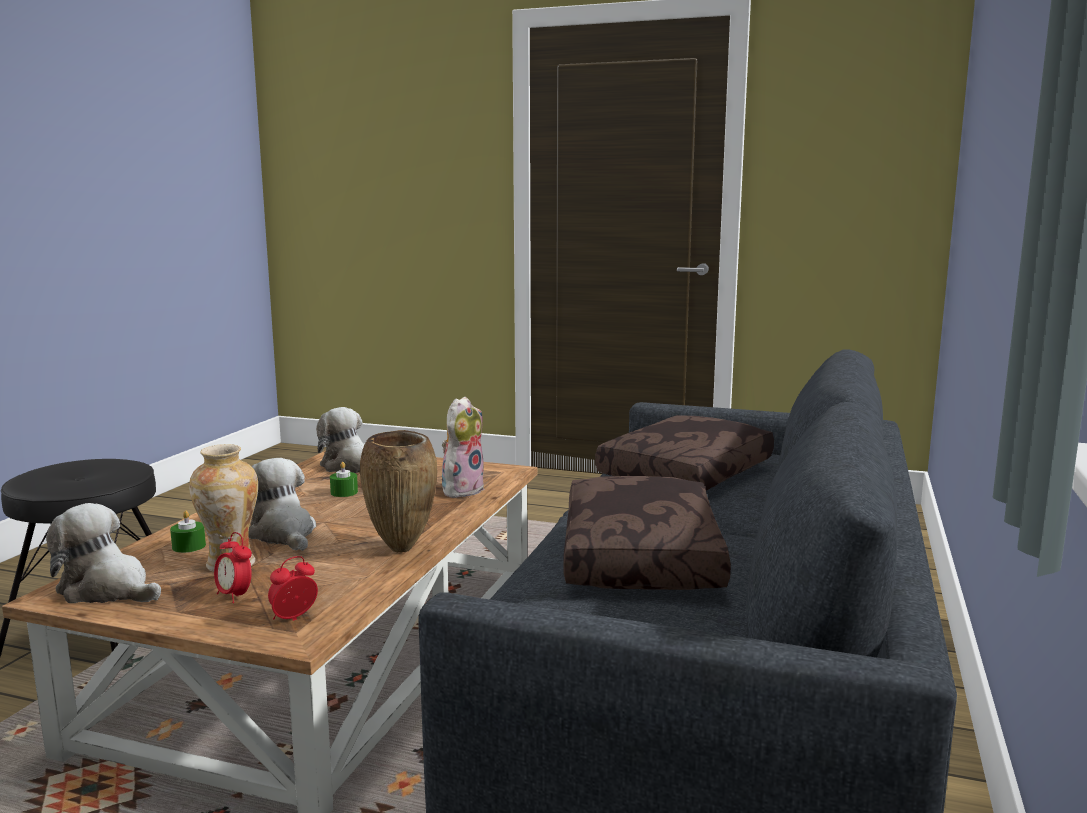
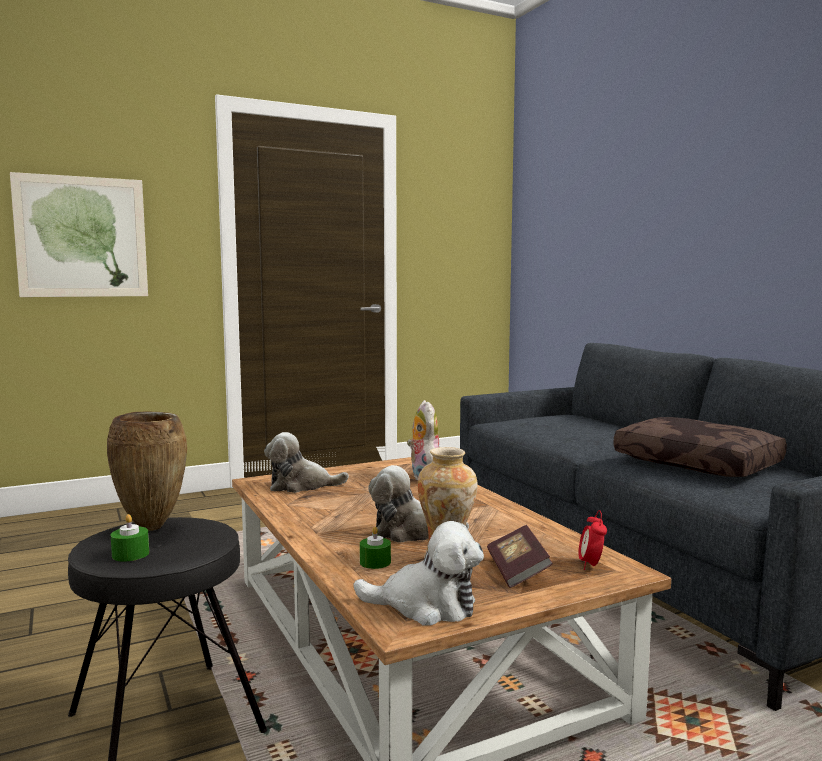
camera: 45 degrees left, 5 degrees down
plush toy [46,503,161,603] -> plush toy turned 150 degrees counterclockwise [353,521,484,626]
alarm clock [214,532,252,603] -> book [487,525,553,588]
green candle [330,462,358,497] -> green candle moved to [111,514,149,562]
brown vase [360,430,437,552] -> brown vase moved to [107,411,187,531]
brown pillow [595,415,774,491] -> none
none -> picture [10,172,148,297]

